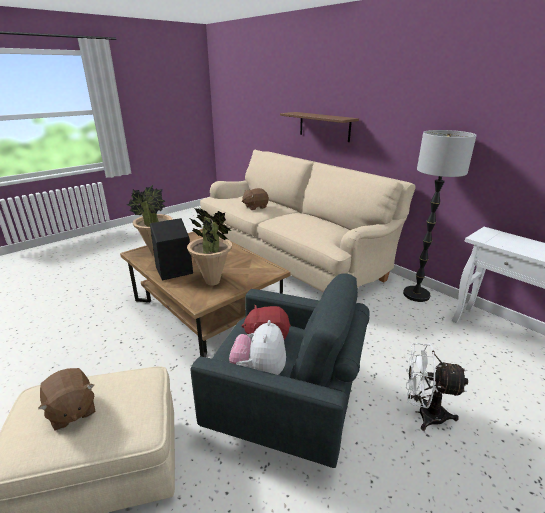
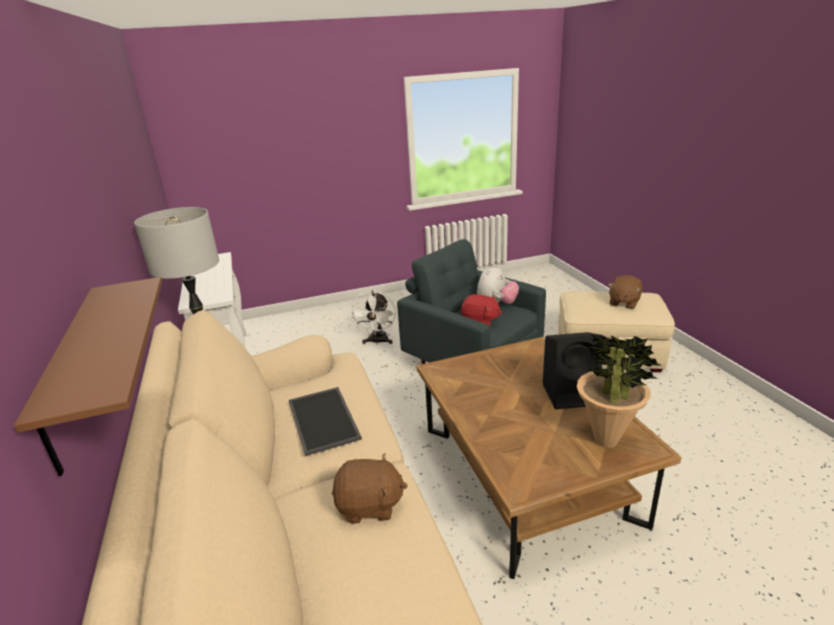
camera: 155 degrees left, 0 degrees up
brown plush toy [38,368,95,430] -> brown plush toy turned 135 degrees counterclockwise [608,275,642,309]
potted plant [187,207,232,286] -> none
white fan [406,343,468,431] -> white fan turned 60 degrees clockwise [350,290,396,345]
none -> tray [289,387,362,456]

